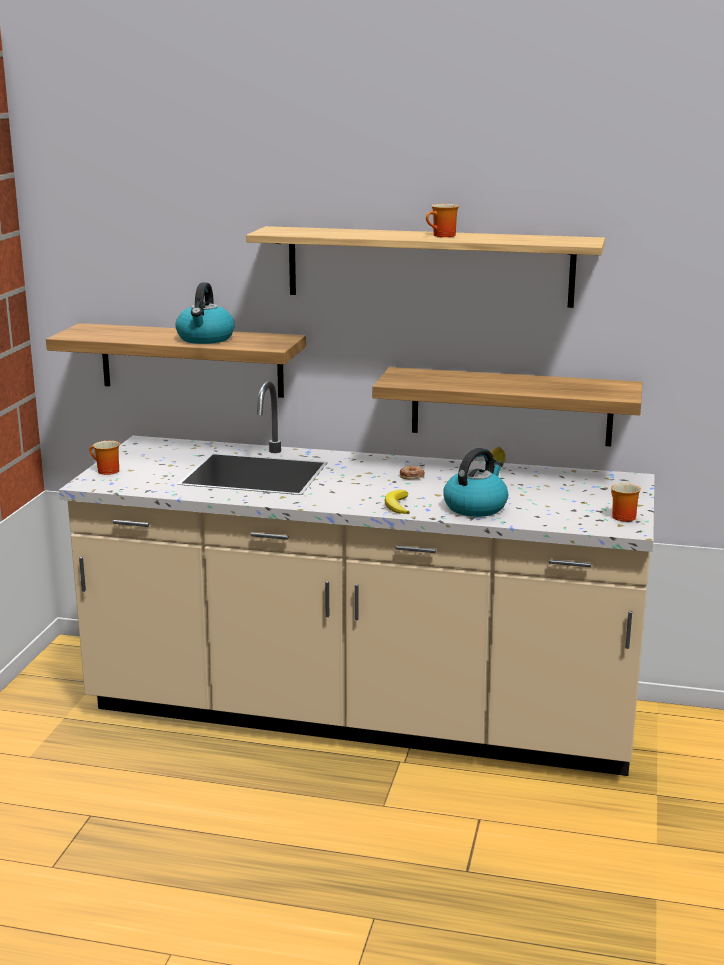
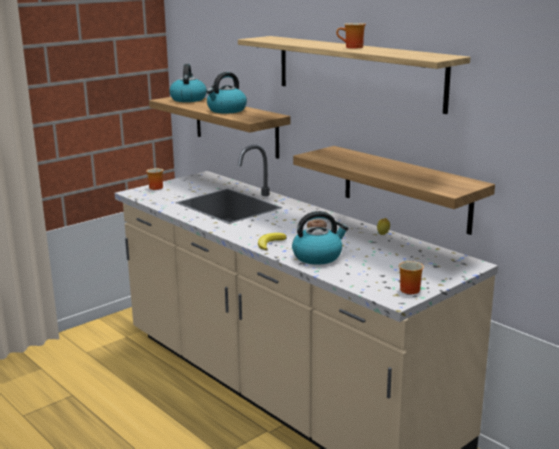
camera: 35 degrees right, 0 degrees up
none -> kettle [170,64,207,102]

